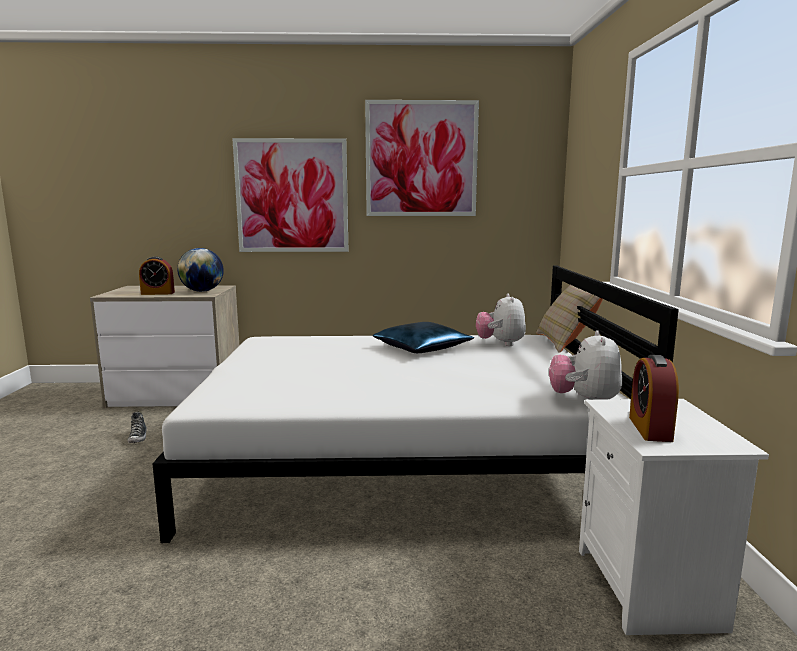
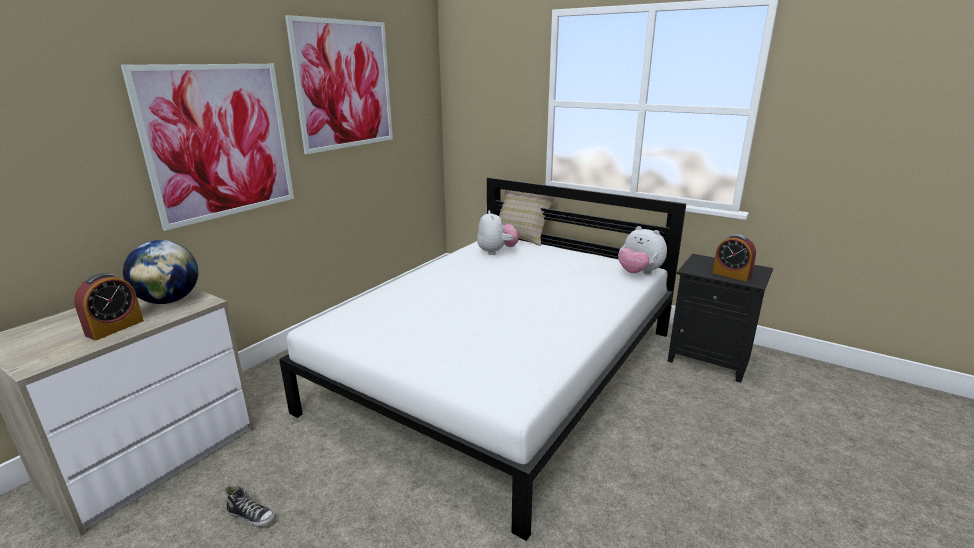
camera: 55 degrees left, 10 degrees up
blue pillow [373,322,474,353] -> none
plush toy [476,293,526,346] -> plush toy turned 135 degrees counterclockwise [477,210,519,255]
white nightstand [579,399,769,635] -> black nightstand [667,254,773,383]

